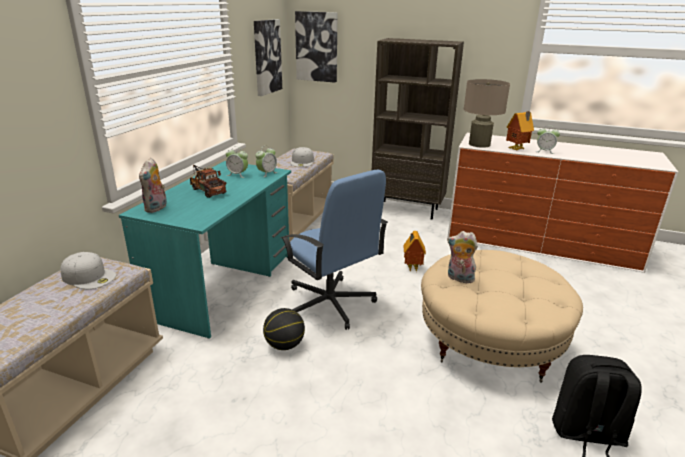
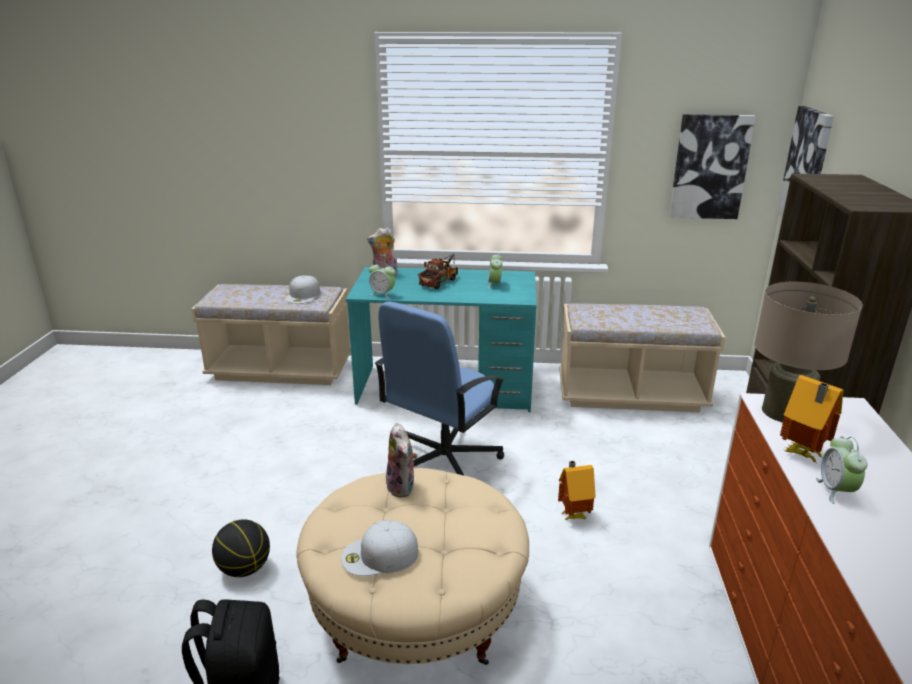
camera: 75 degrees right, 0 degrees up
alarm clock [256,146,278,177] -> alarm clock moved to [369,261,395,299]
basketball [263,308,305,350] -> basketball moved to [212,519,270,577]
white cap [291,147,314,167] -> white cap moved to [341,520,418,576]
plush toy [447,231,478,283] -> plush toy turned 150 degrees clockwise [386,423,418,498]

